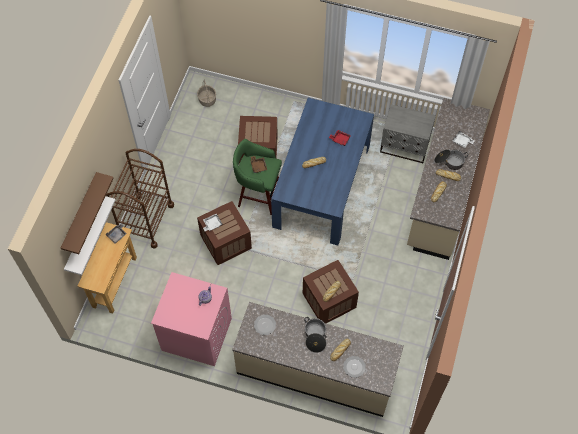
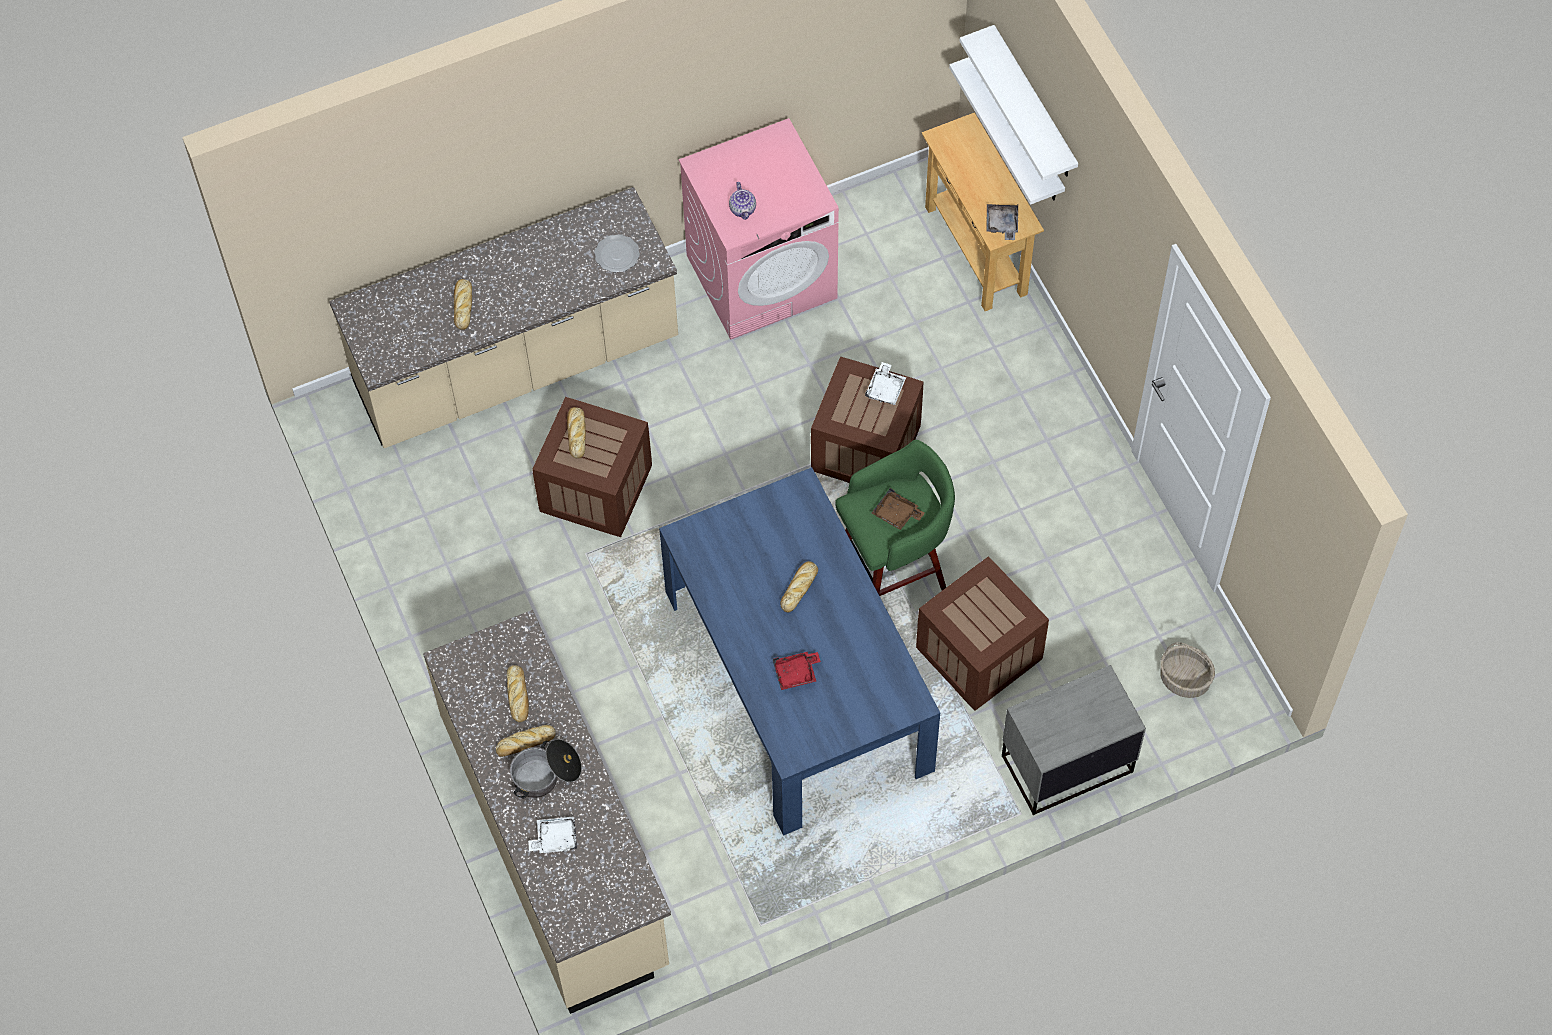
camera: 140 degrees right, 0 degrees up
brown shelf [61,172,114,254] -> white shelf [960,25,1078,180]
brown cart [106,149,174,249] -> none
cooking pot [304,317,327,353] -> none
plate [343,356,366,378] -> none
grey nightstand [380,104,436,164] -> grey nightstand moved to [1002,665,1146,815]

